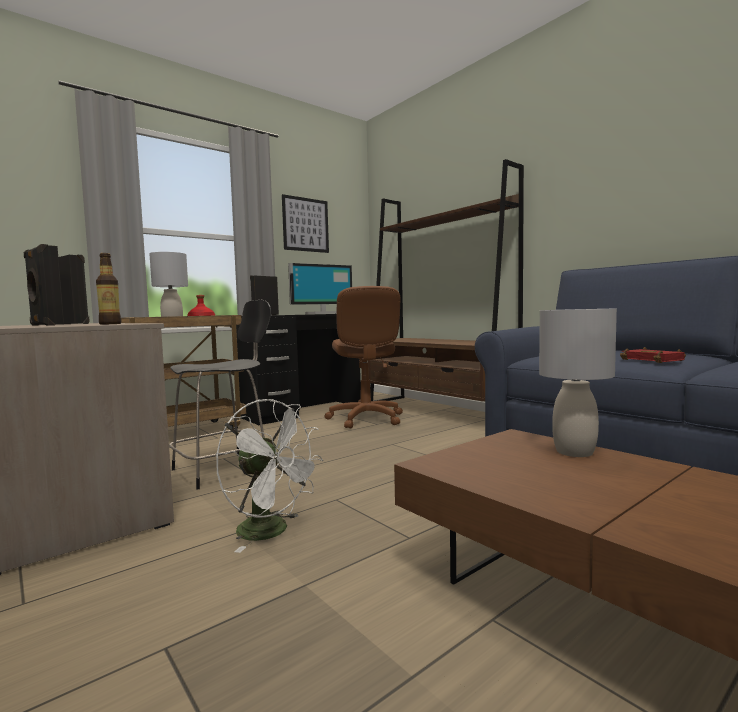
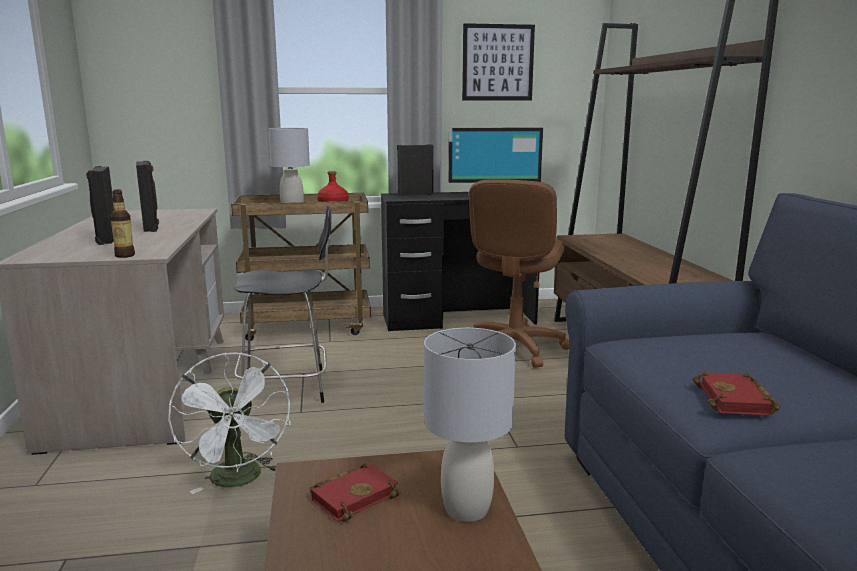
camera: 30 degrees right, 10 degrees up
none -> red book [309,463,400,522]

